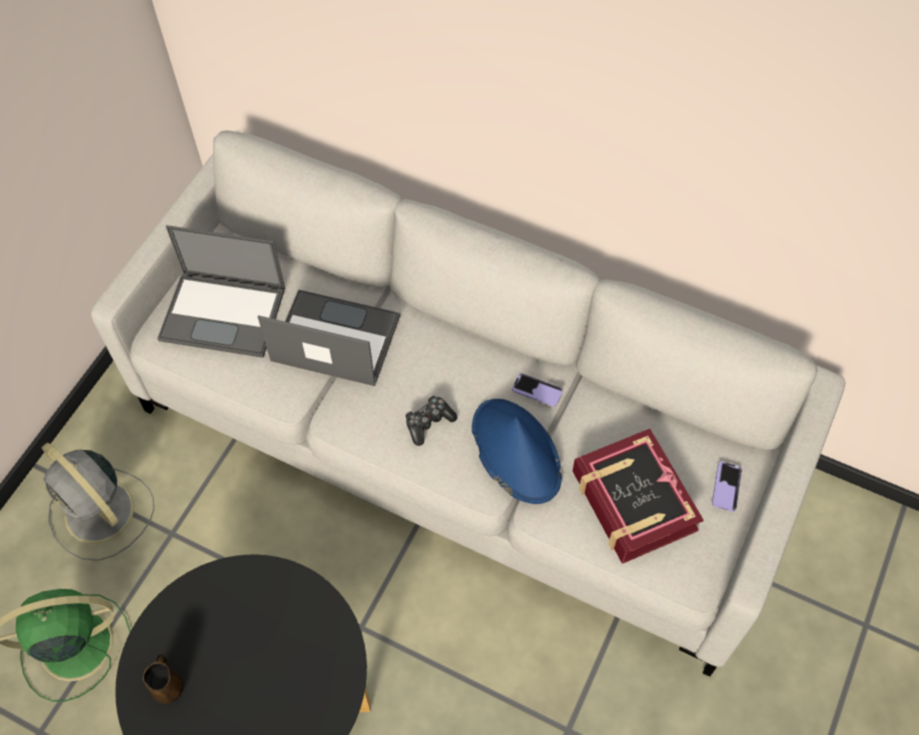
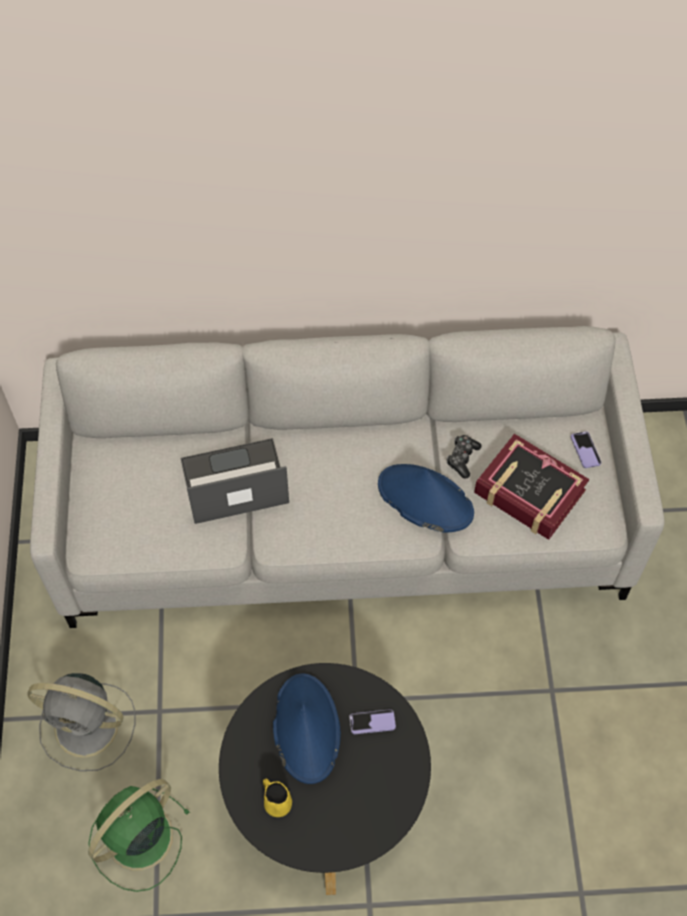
camera: 30 degrees left, 0 degrees up
brown mug [143,655,183,704] -> yellow mug [263,779,292,817]
laptop [157,225,285,358] -> none
game controller [405,396,457,446] -> game controller moved to [446,435,481,478]
phone [512,373,563,407] -> phone moved to [349,709,396,734]
none -> blue hat [273,673,341,784]

